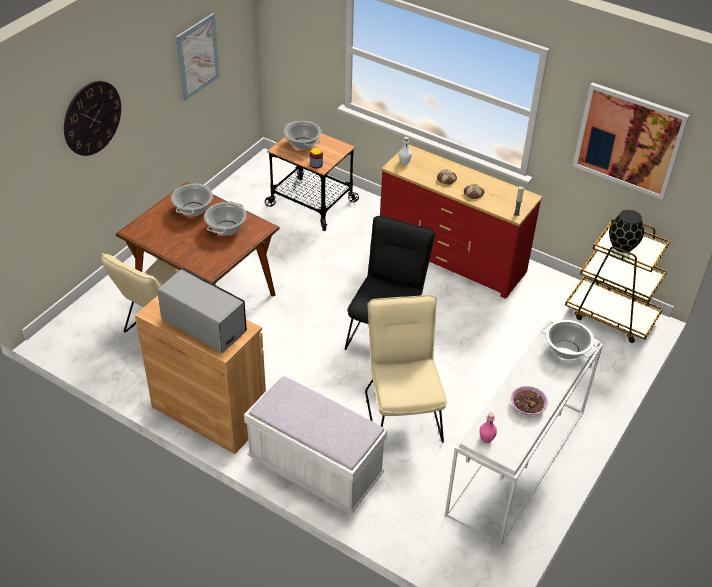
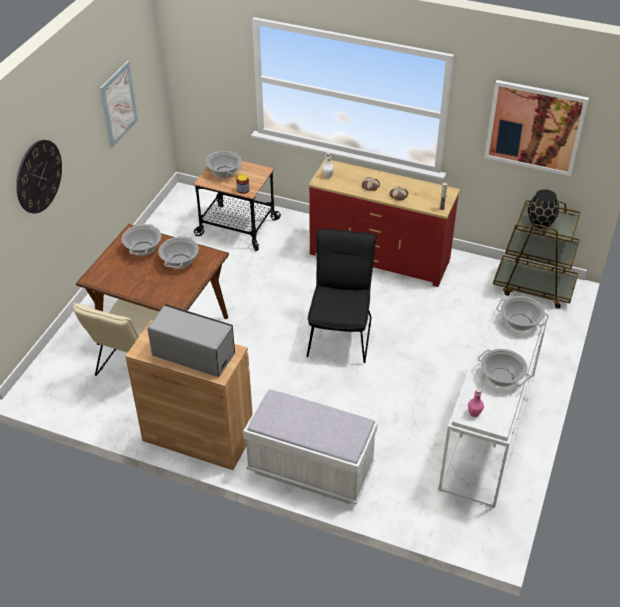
camera: 10 degrees left, 0 degrees up
beige chair [365,295,447,443] -> none
bowl [511,386,548,416] -> cooking pot [478,349,530,387]

